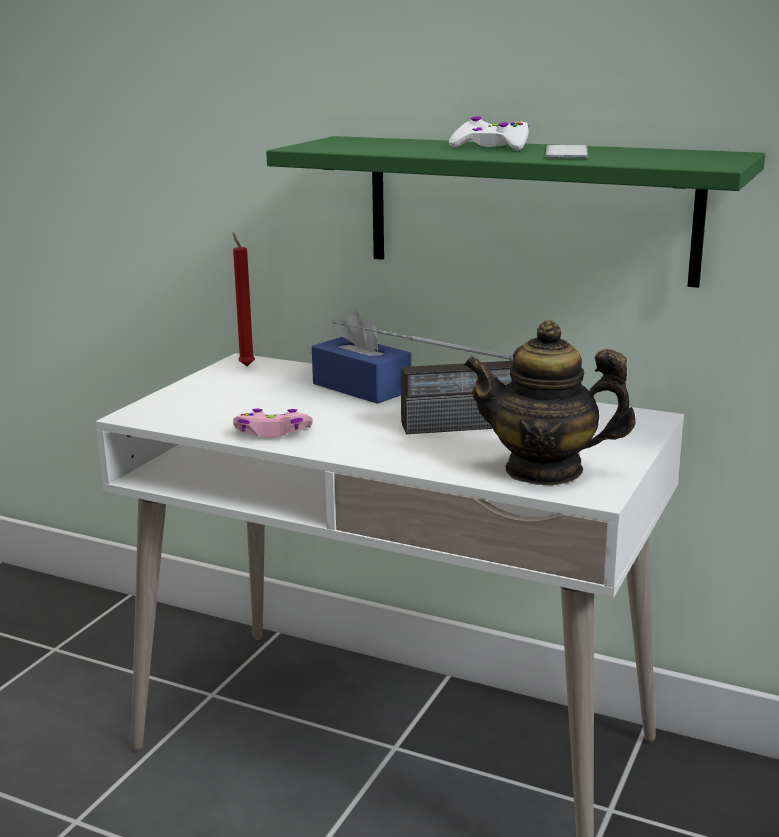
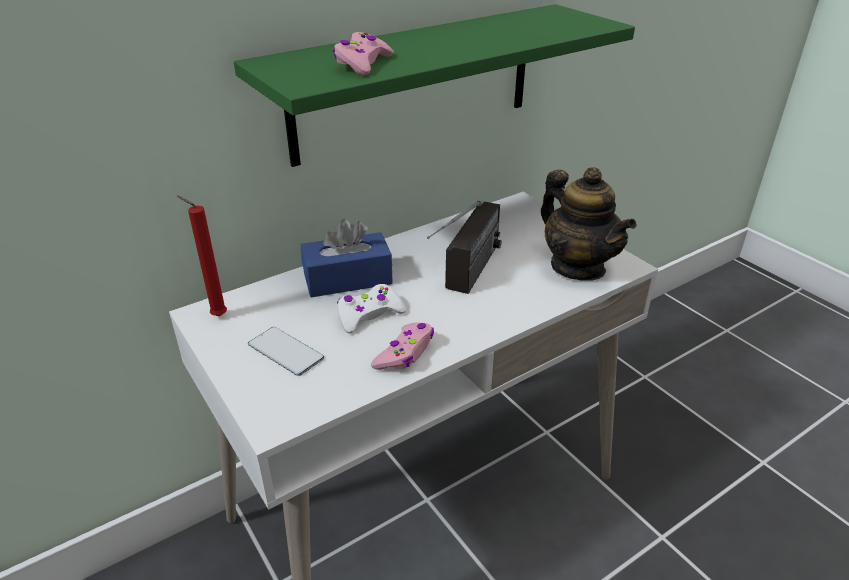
camera: 60 degrees left, 15 degrees up
white game controller [449,117,529,150] -> white game controller moved to [337,284,406,333]
teapot [463,320,636,485] -> teapot turned 75 degrees counterclockwise [541,167,636,281]
phone [545,145,588,158] -> phone moved to [248,327,324,376]
none -> pink game controller [332,32,394,75]

